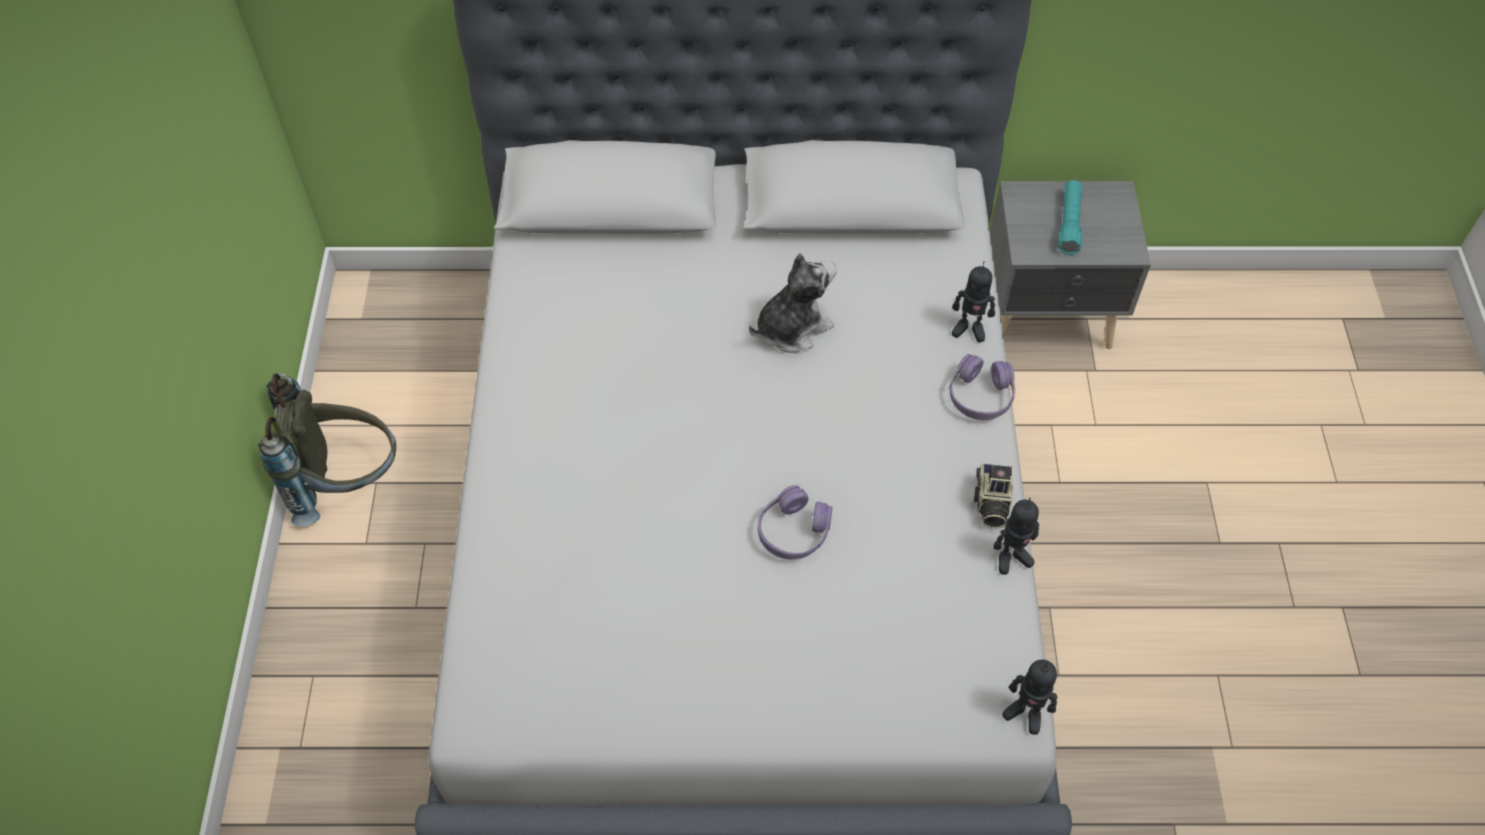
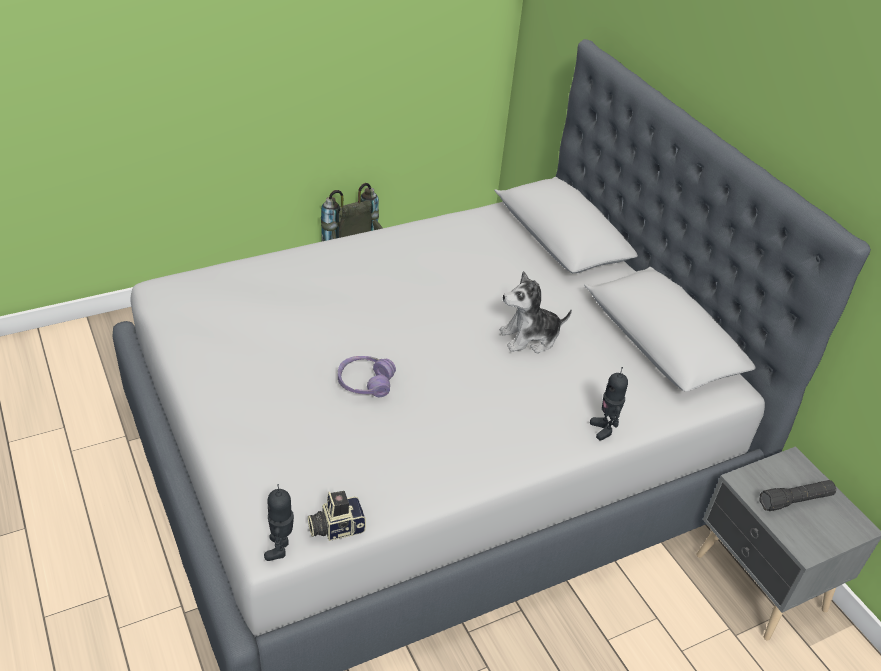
camera: 60 degrees right, 15 degrees down
plush toy [749,253,837,353] -> plush toy turned 135 degrees clockwise [499,271,572,353]
purple headphones [950,354,1015,420] -> none
camera [974,463,1013,528] -> camera moved to [308,491,366,541]
toy robot [993,498,1039,575] -> none
turquoise flashlight [1058,180,1082,255] -> black flashlight [759,480,836,511]

